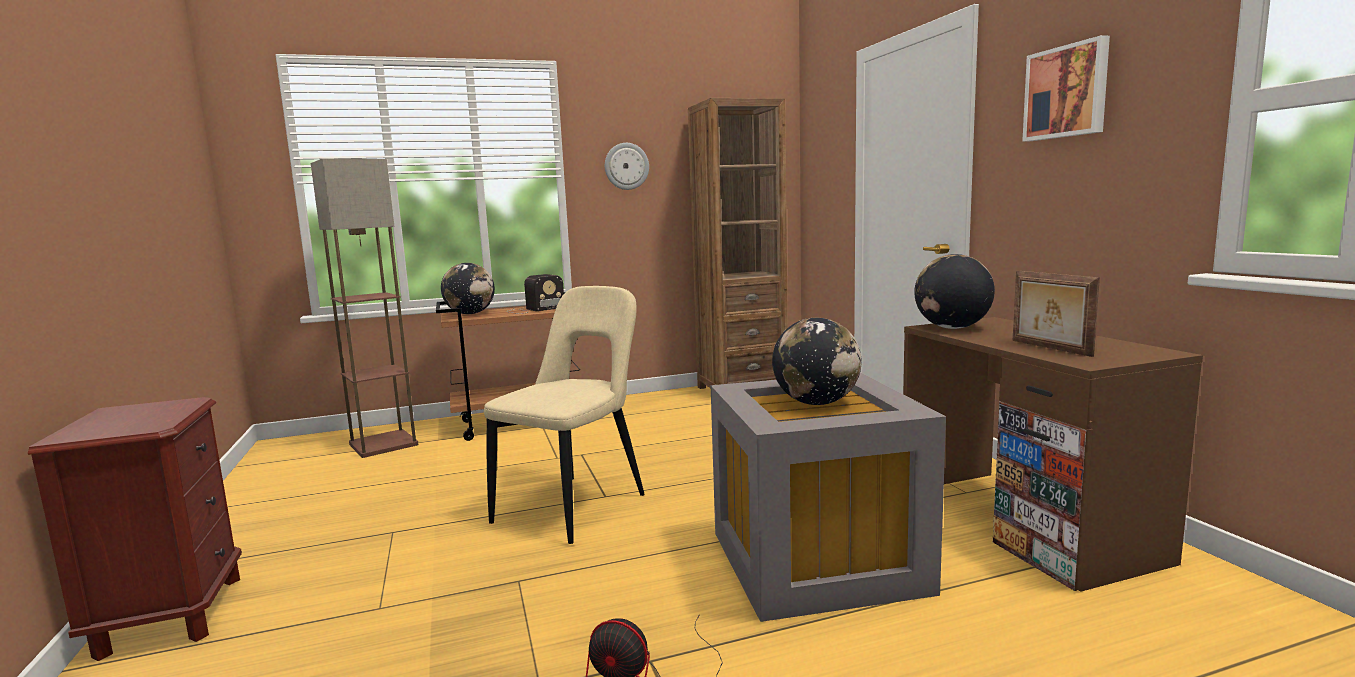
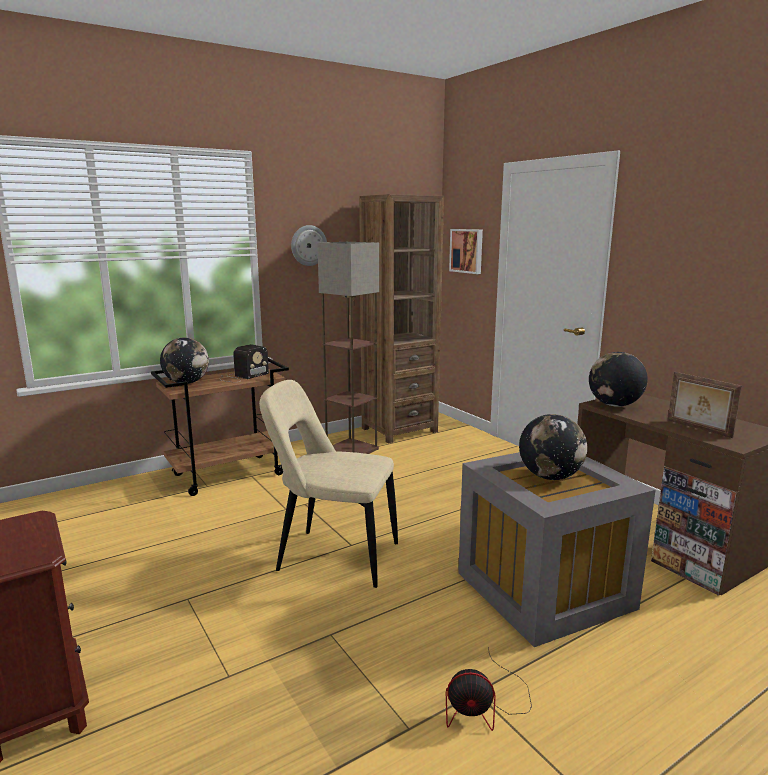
camera: 15 degrees left, 5 degrees up
floor lamp [311,159,419,458] -> floor lamp moved to [317,242,379,454]
beige chair [484,286,645,544] -> beige chair turned 90 degrees counterclockwise [259,380,398,588]
picture [1022,35,1110,141] -> picture moved to [449,229,483,274]

